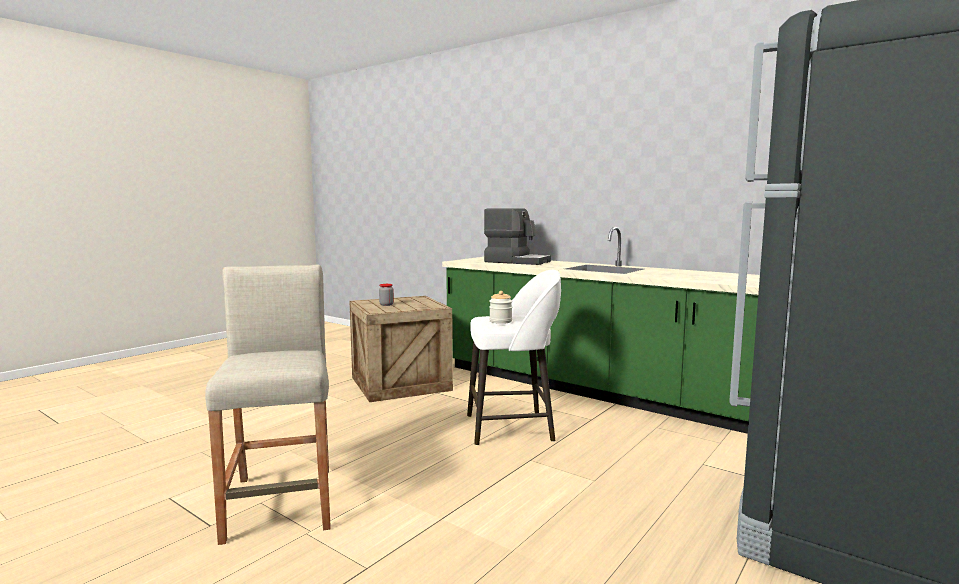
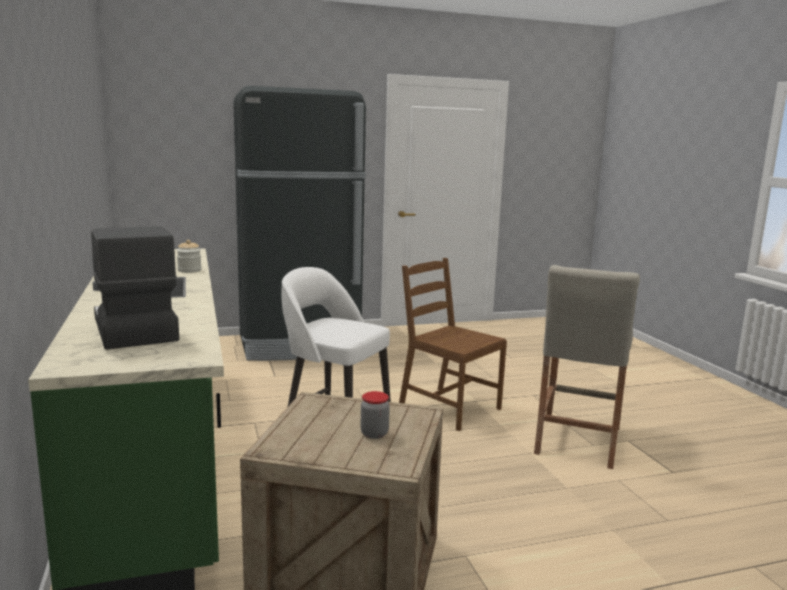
camera: 145 degrees left, 5 degrees up
jar [489,291,512,324] -> jar moved to [177,240,202,273]
none -> brown chair [399,258,507,431]

